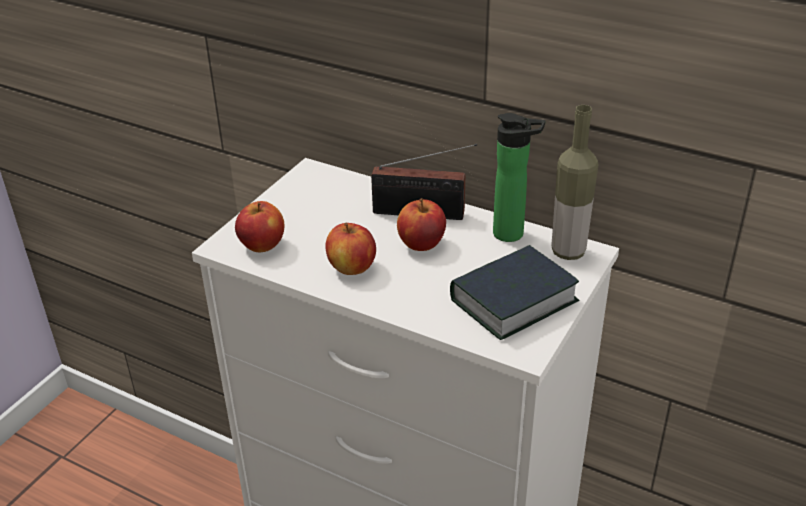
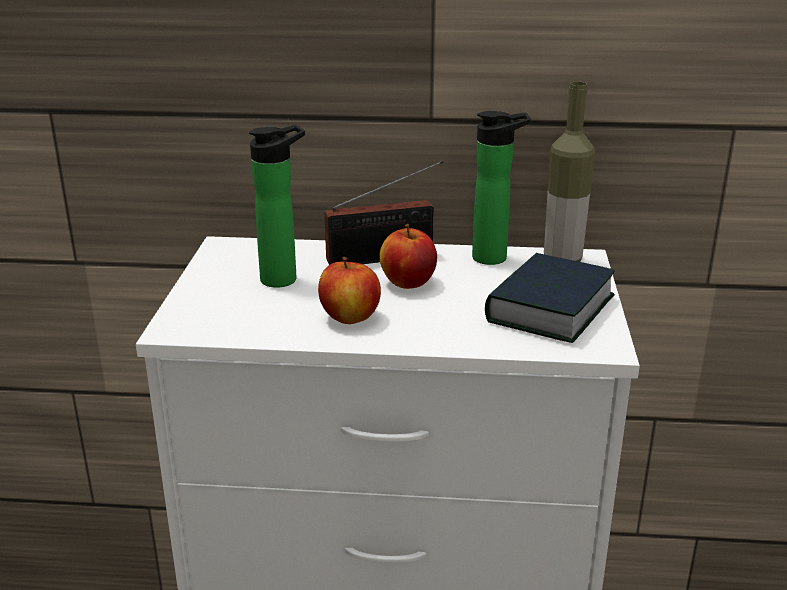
camera: 25 degrees left, 10 degrees down
apple [235,201,284,252] -> none
none -> bottle [249,125,305,288]

